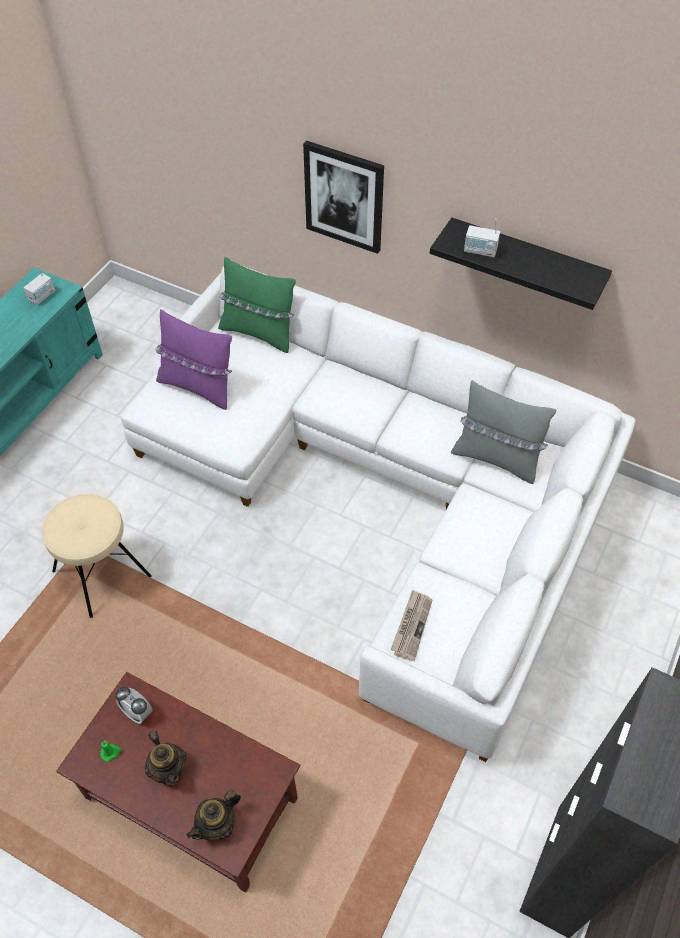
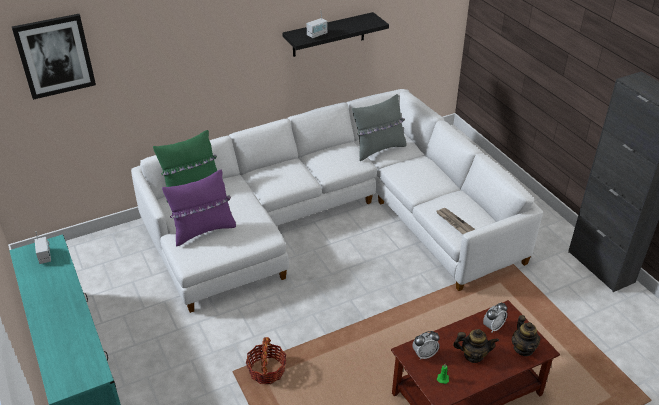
camera: 55 degrees left, 15 degrees down
beige stool [42,494,152,618] -> basket [246,337,286,384]
picture [303,140,384,254] -> picture moved to [12,14,96,100]
none -> alarm clock [483,302,507,333]

